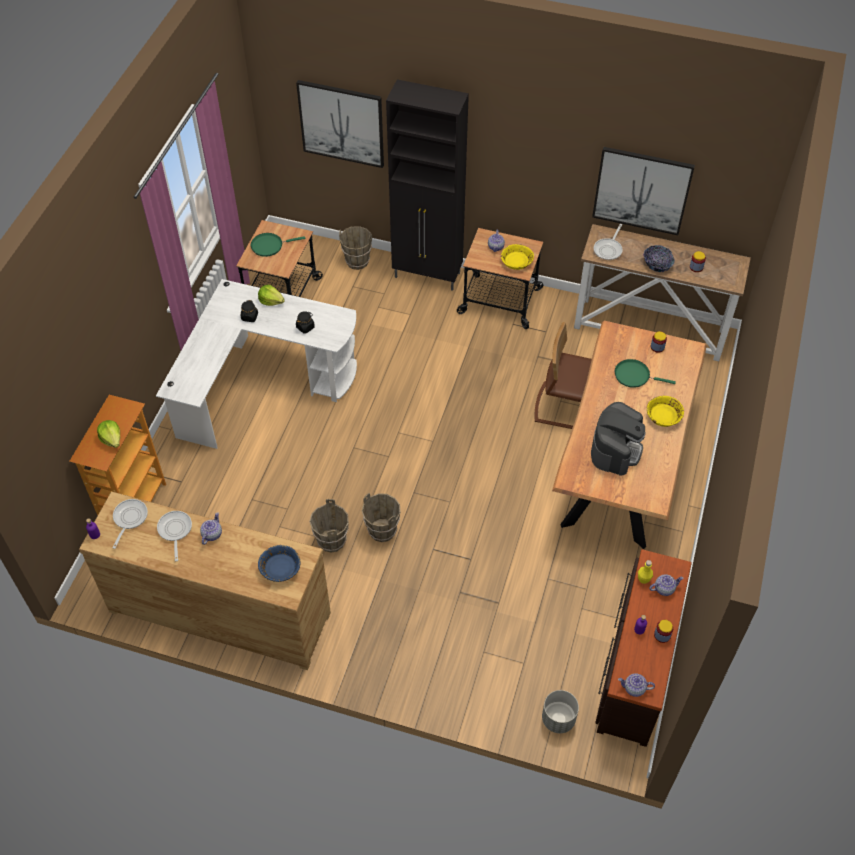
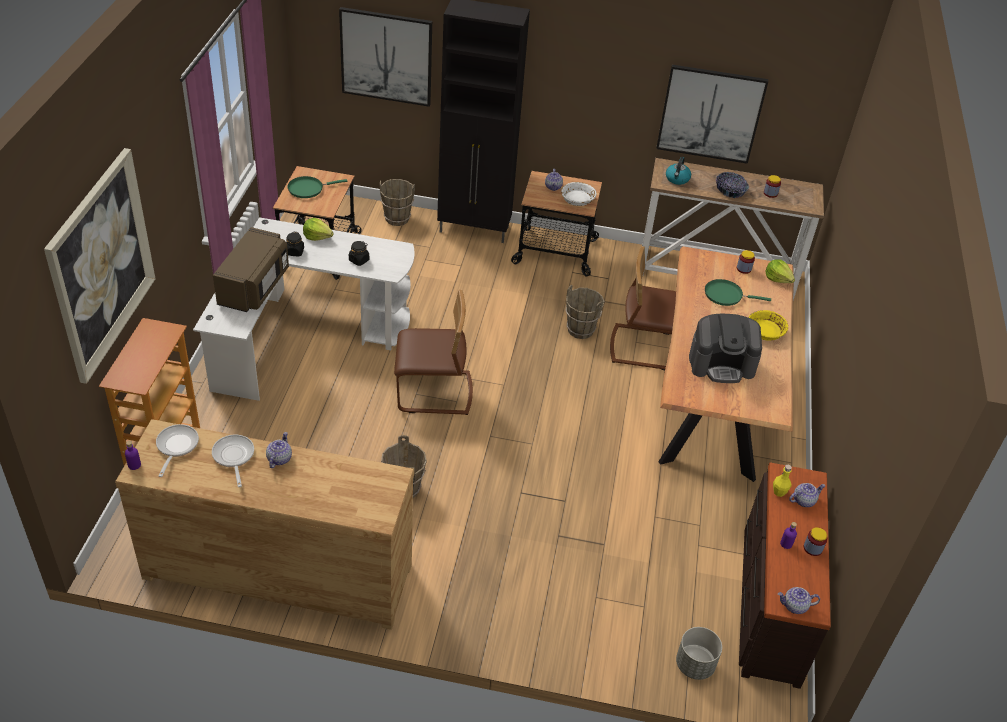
camera: 10 degrees left, 10 degrees down
lettuce [97,420,120,448] -> lettuce moved to [765,259,795,283]
blue bowl [258,545,301,582] -> none
brown bucket [362,493,400,542] -> brown bucket moved to [566,285,604,339]
yellow bowl [501,244,534,270] -> white bowl [561,182,596,206]
coffee machine [591,402,645,476] -> coffee machine turned 75 degrees clockwise [689,314,762,383]
frying pan [594,224,623,260] -> kettle [666,157,691,185]
none -> picture [44,148,155,384]
none -> brown microwave [213,227,289,312]
none -> brown chair [394,290,473,415]

